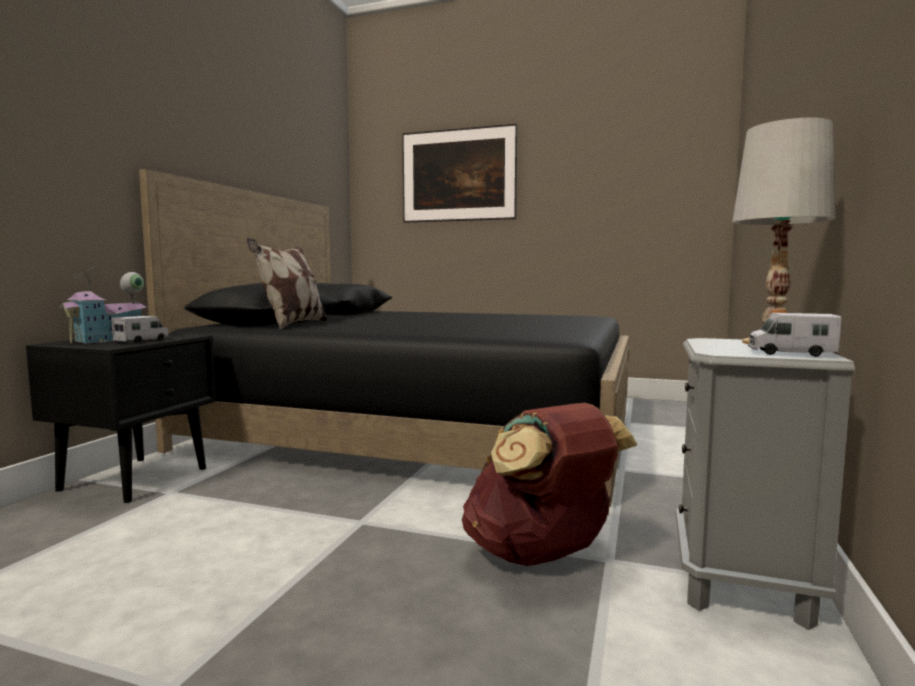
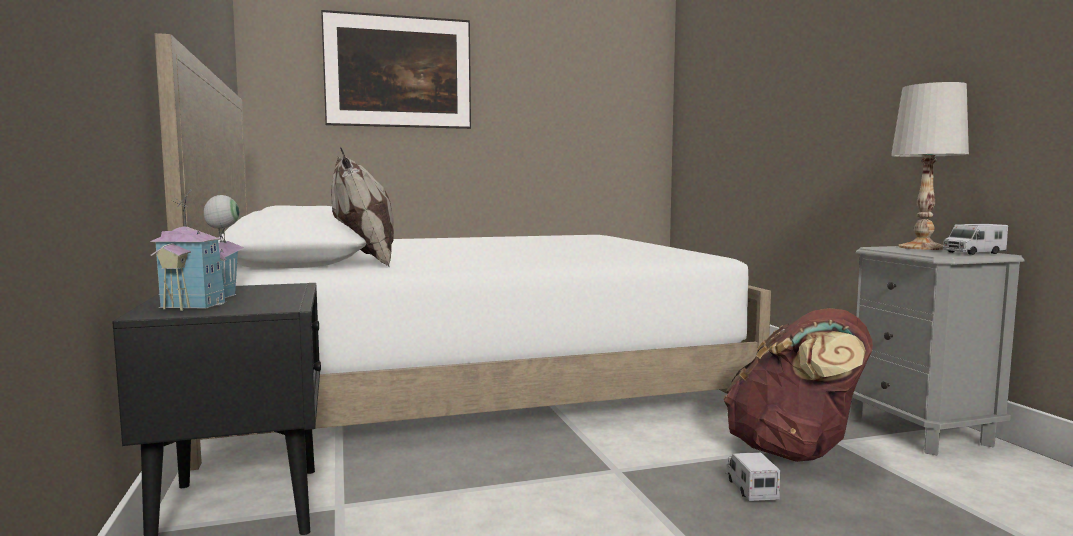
camera: 35 degrees left, 0 degrees up
toy truck [111,316,169,343] -> toy truck moved to [726,452,780,501]
black bed [139,169,629,507] -> white bed [154,33,771,471]

